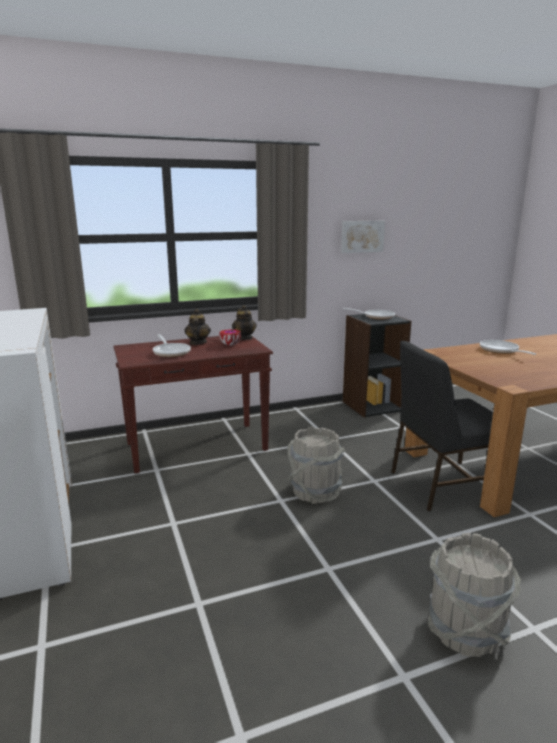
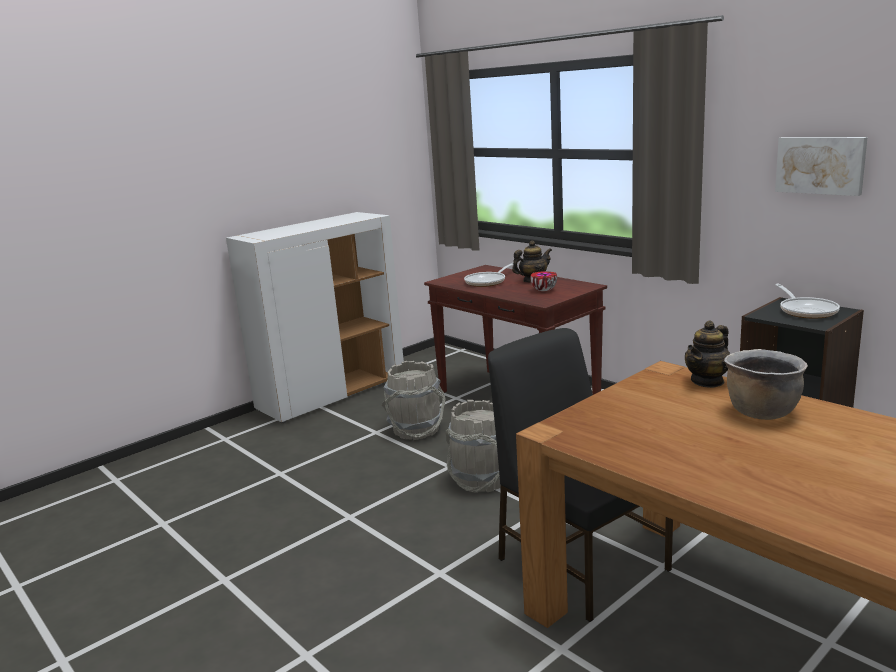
camera: 70 degrees right, 0 degrees up
teapot [232,305,256,340] -> teapot moved to [685,320,730,388]
grey bucket [428,533,521,657] -> grey bucket moved to [381,361,446,440]
frying pan [480,340,536,355] -> brown cooking pot [724,349,808,420]

